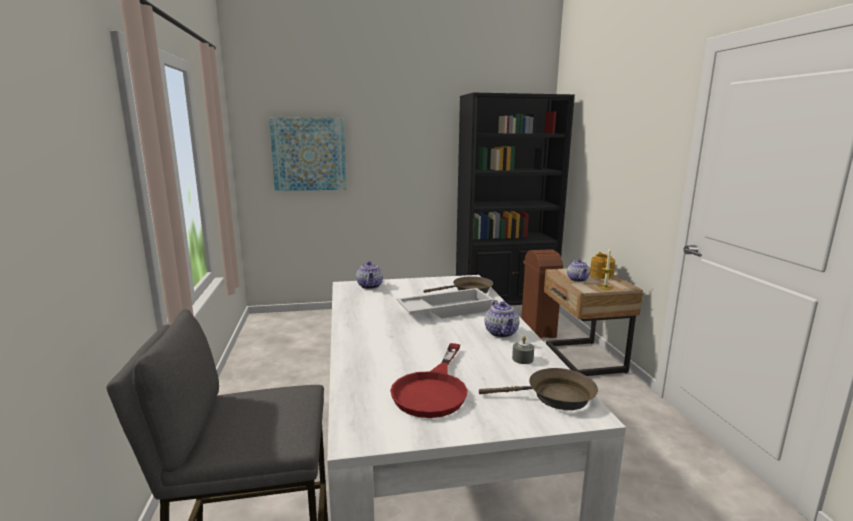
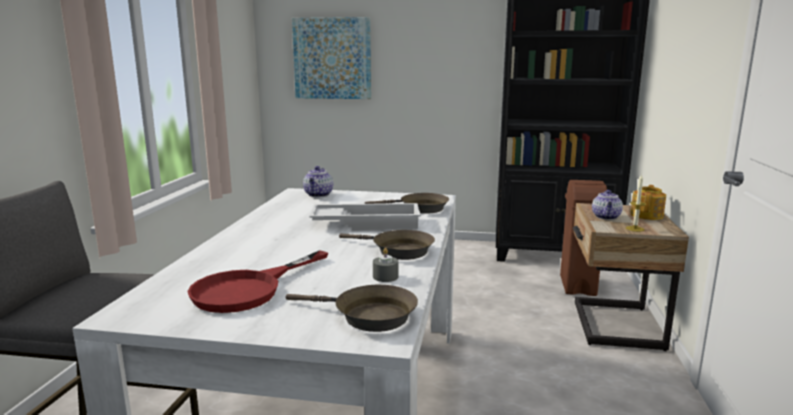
camera: 20 degrees right, 0 degrees up
teapot [485,300,519,338] -> brown frying pan [339,230,435,260]

